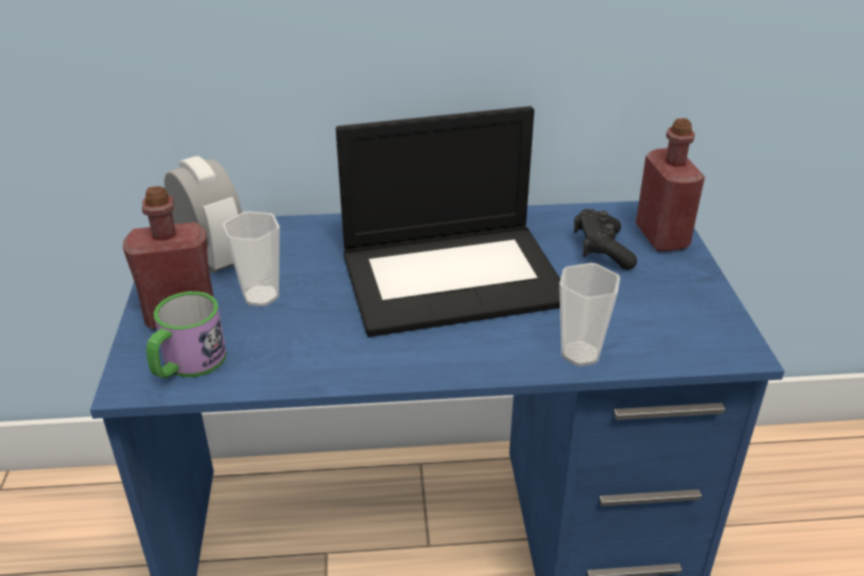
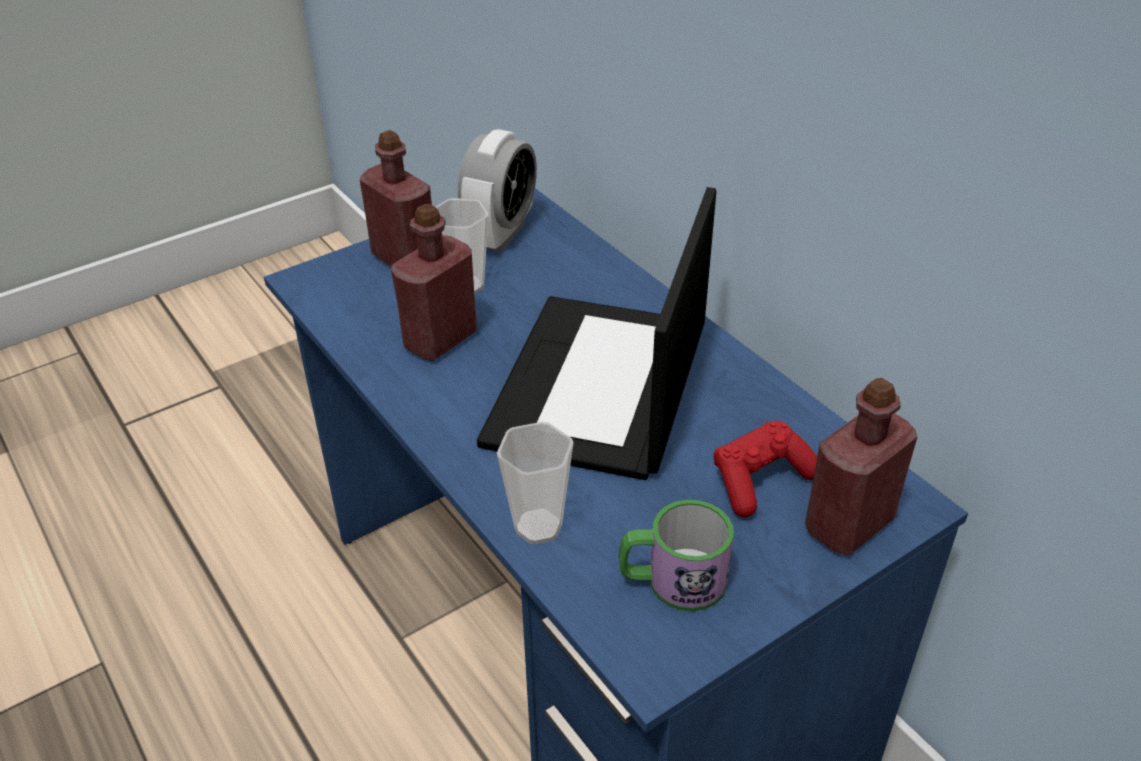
camera: 60 degrees right, 5 degrees up
mug [146,291,227,378] -> mug moved to [619,500,733,612]
laptop [336,106,560,337] -> laptop turned 60 degrees clockwise [477,187,716,480]
black game controller [574,209,637,270] -> red game controller [714,421,817,518]
none -> red bottle [391,204,477,361]

